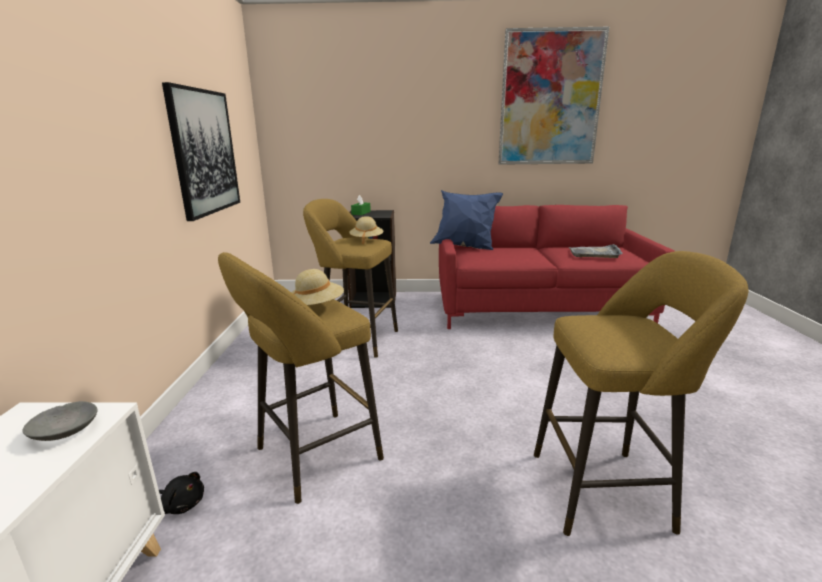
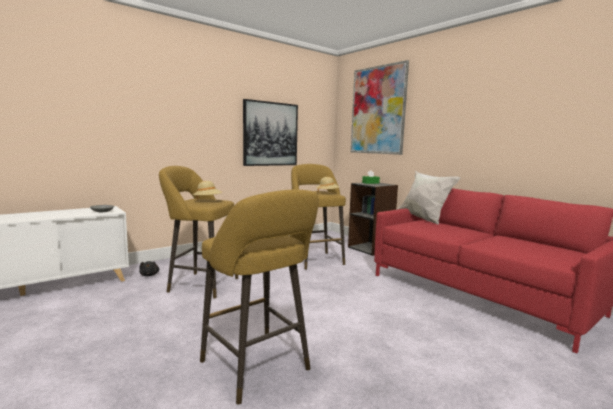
camera: 50 degrees right, 10 degrees down
blue pillow [430,190,503,250] -> white pillow [396,171,461,225]
picture [499,27,609,165] -> picture moved to [351,60,409,155]
grey tray [569,244,623,258] -> none

